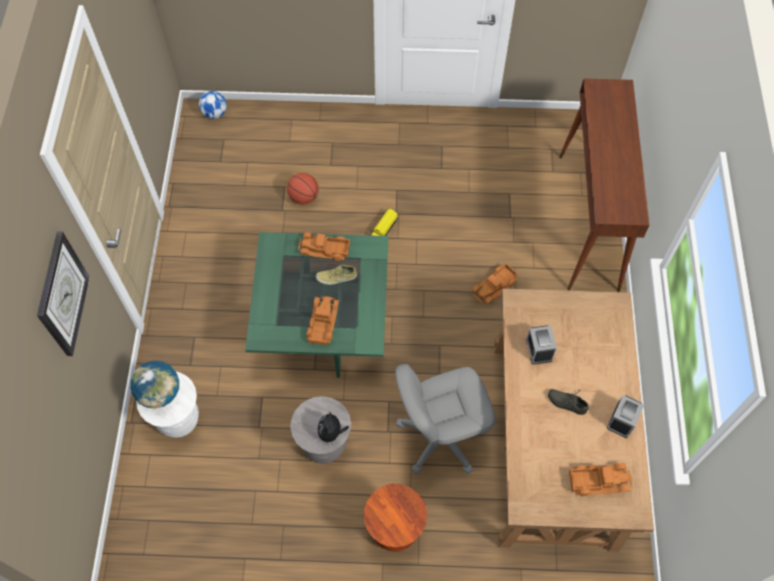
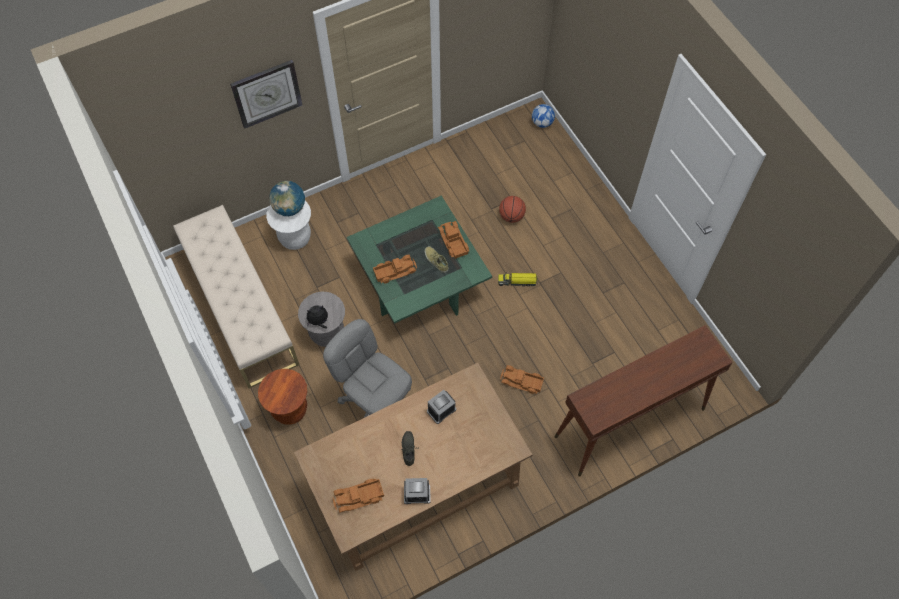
camera: 60 degrees right, 0 degrees up
toy truck [569,463,632,496] -> toy truck turned 105 degrees clockwise [332,479,384,513]
none -> beige bench [173,205,299,388]

